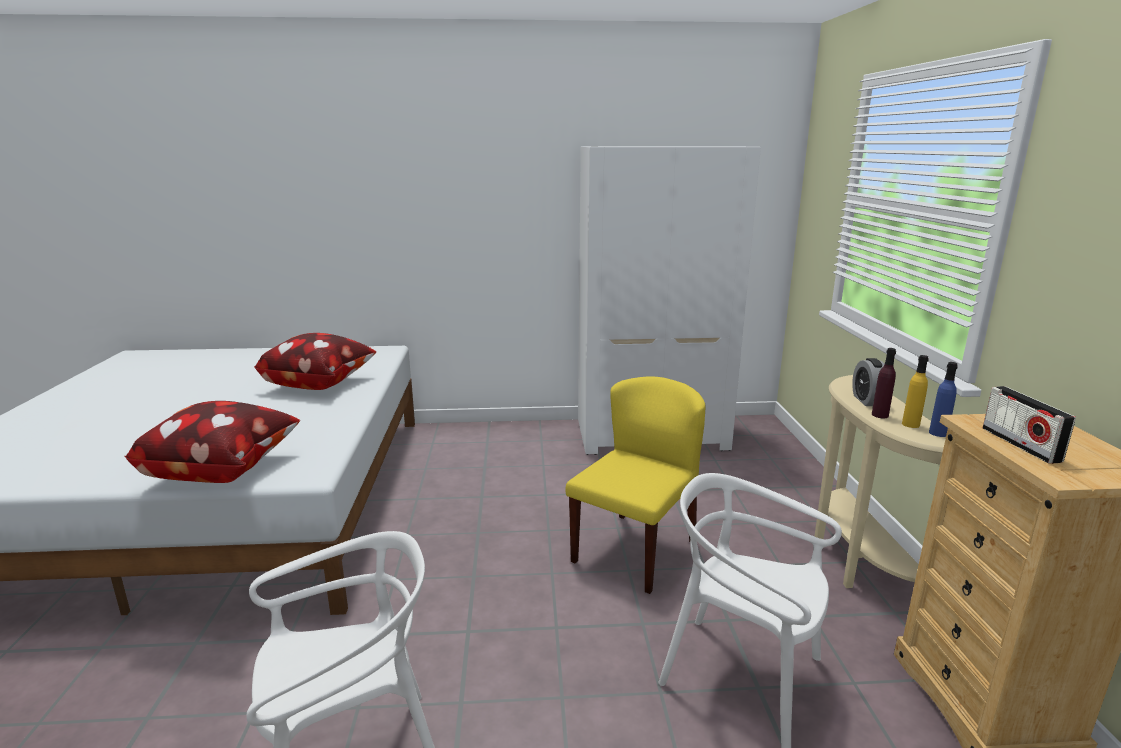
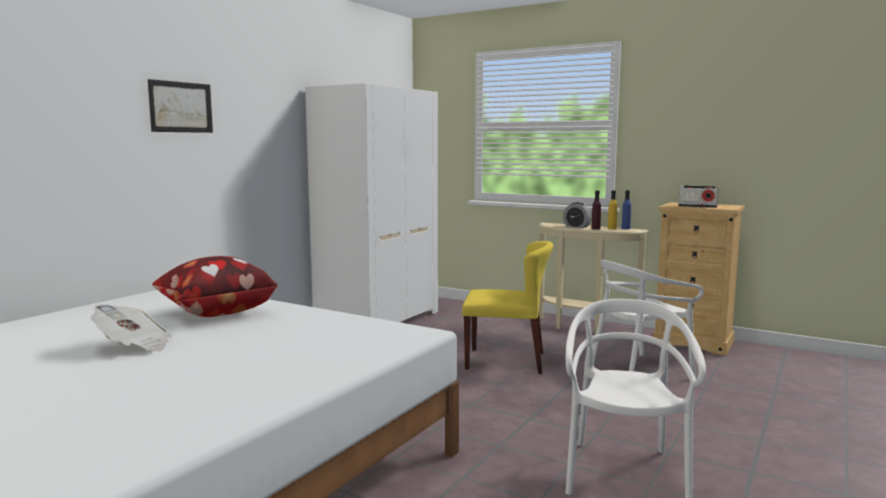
camera: 55 degrees left, 10 degrees down
pillow [125,401,300,483] -> none
yellow chair [565,376,706,594] -> yellow chair turned 120 degrees clockwise [462,241,553,374]
none -> newspaper [90,304,172,352]
none -> picture [148,79,213,133]

